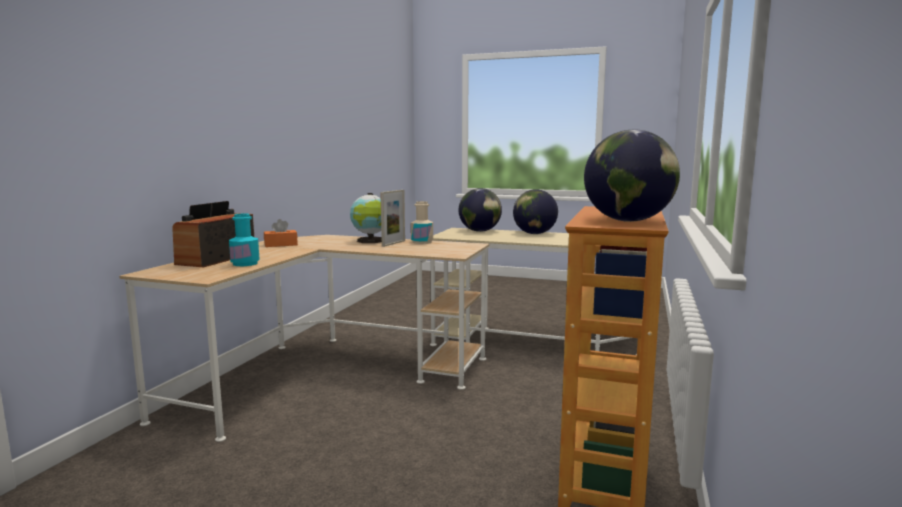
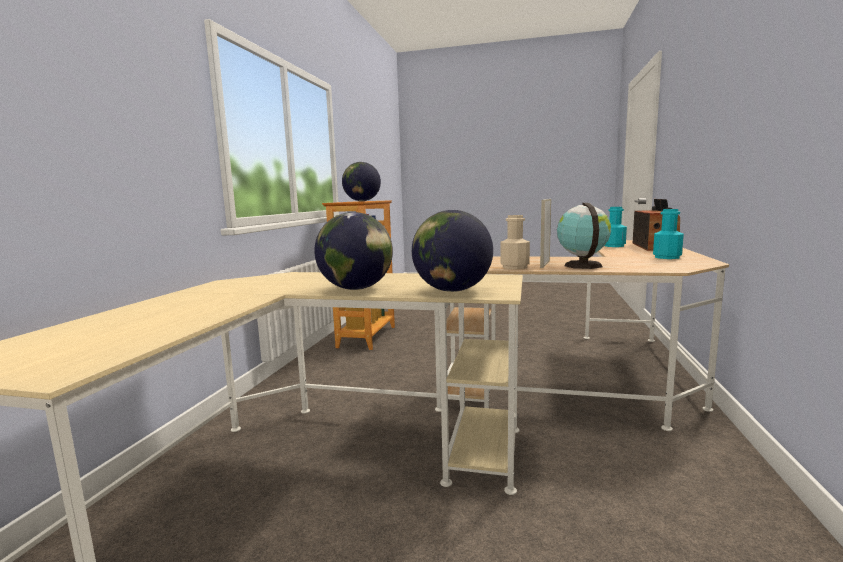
camera: 175 degrees right, 0 degrees up
orange tissue box [264,219,298,247] -> turquoise bottle [653,209,684,259]

